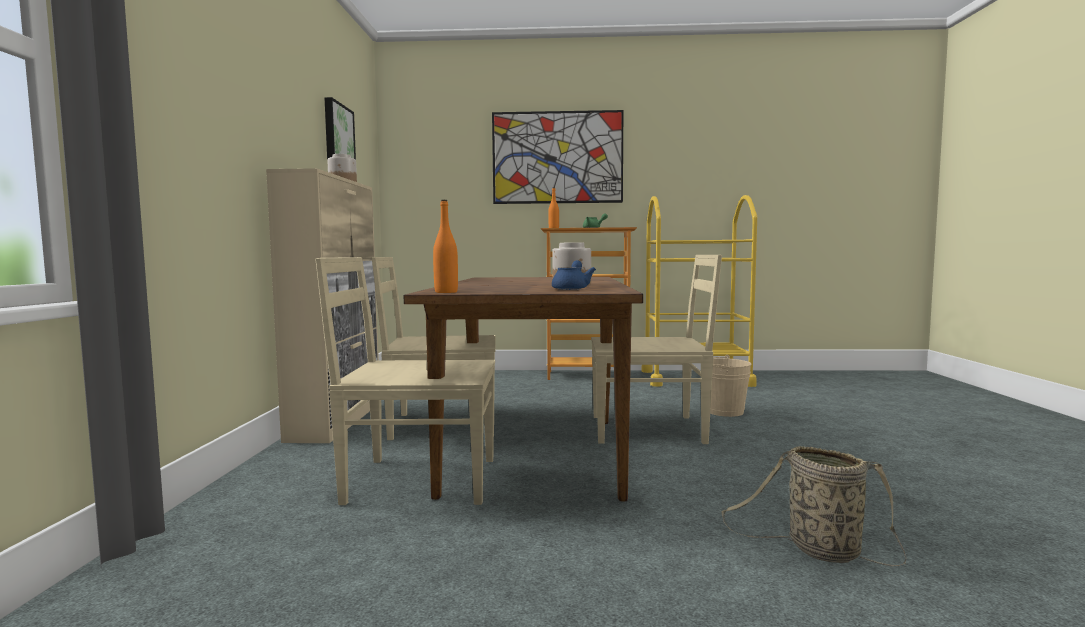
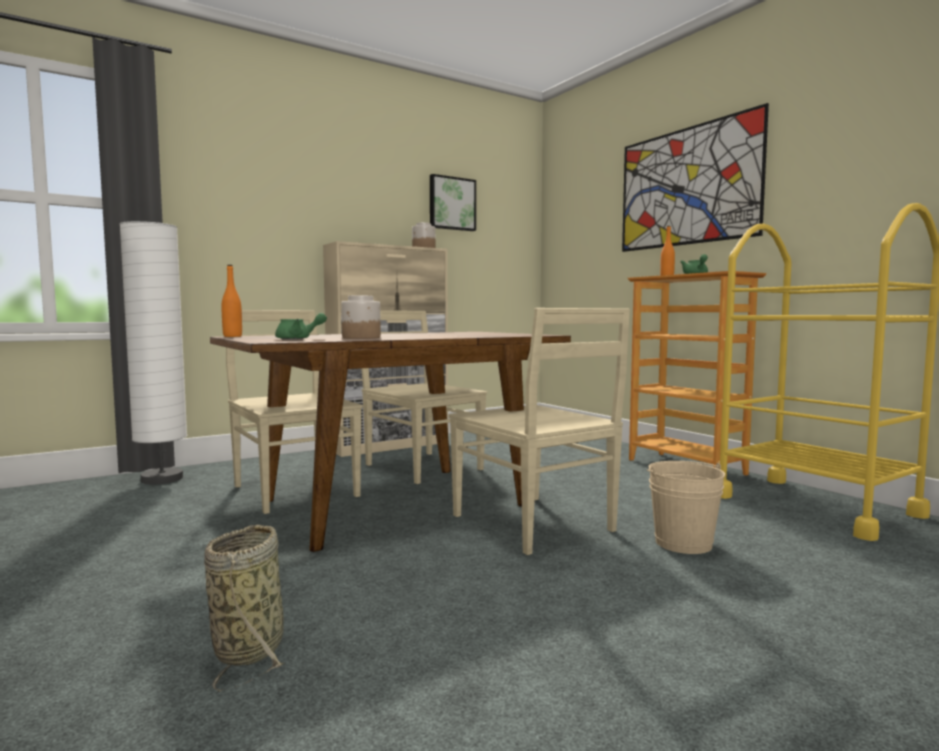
camera: 55 degrees right, 0 degrees up
blue teapot [552,260,596,290] -> green teapot [275,313,327,340]
none -> white floor lamp [119,221,187,485]

